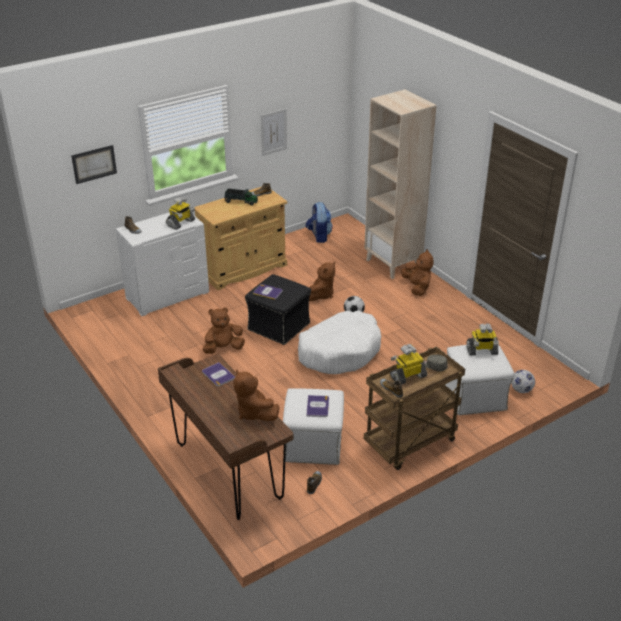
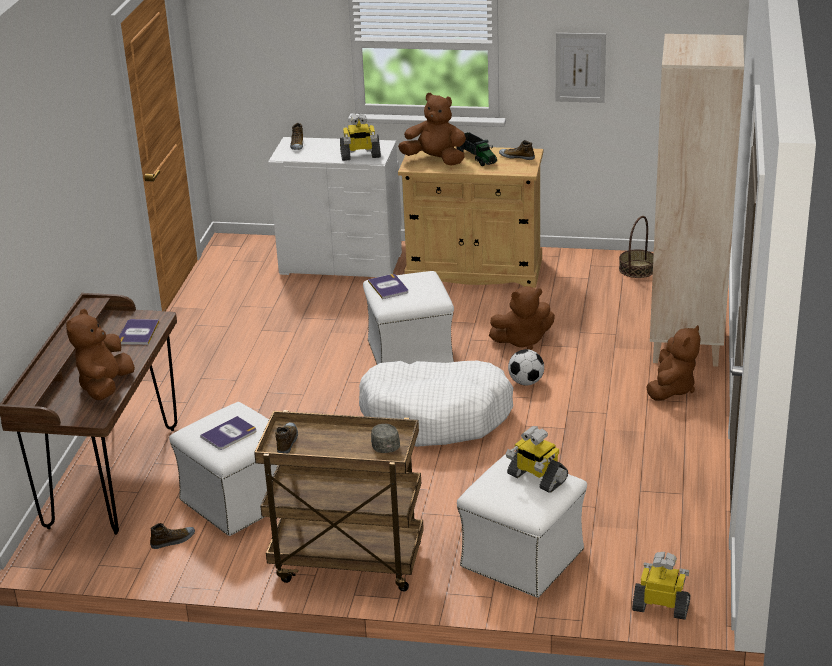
camera: 45 degrees right, 5 degrees down
picture [71,145,117,184] -> none
brown plush toy [202,307,245,354] -> brown plush toy moved to [398,92,466,166]
black ottoman [245,274,311,345] -> white ottoman [363,271,454,364]
backpack [306,202,333,243] -> basket [619,216,654,278]
toy robot [390,344,427,384] -> toy robot moved to [632,552,690,620]
football [511,370,535,393] -> none

